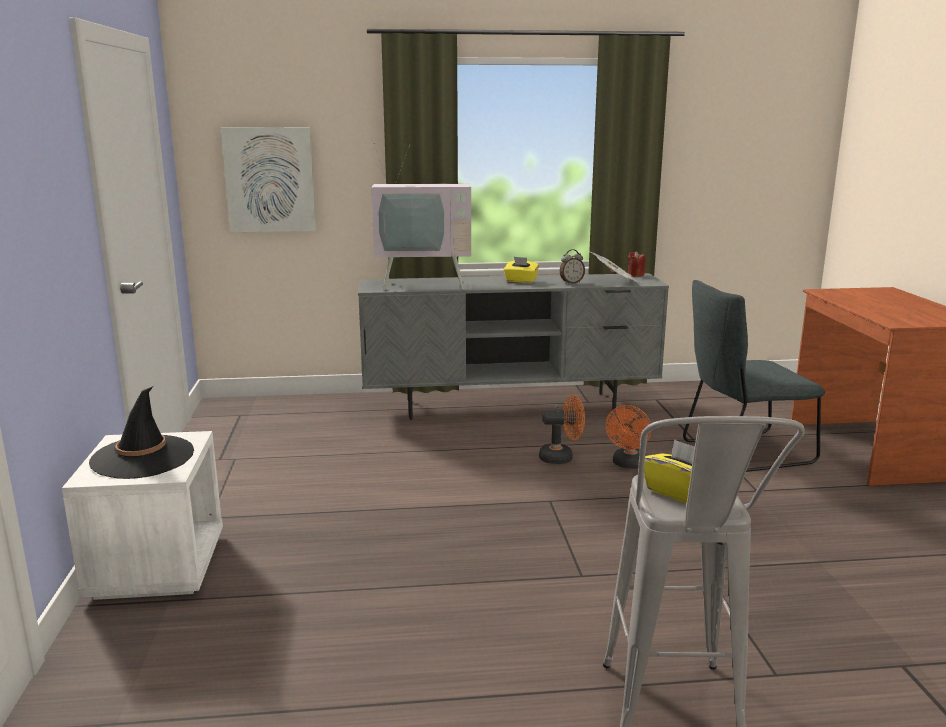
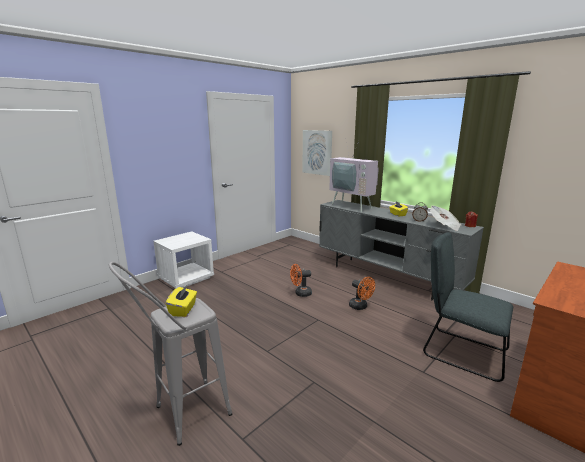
camera: 50 degrees right, 0 degrees up
black hat [89,386,194,479] -> none
orange fan [605,405,651,469] -> orange fan moved to [290,264,312,297]

